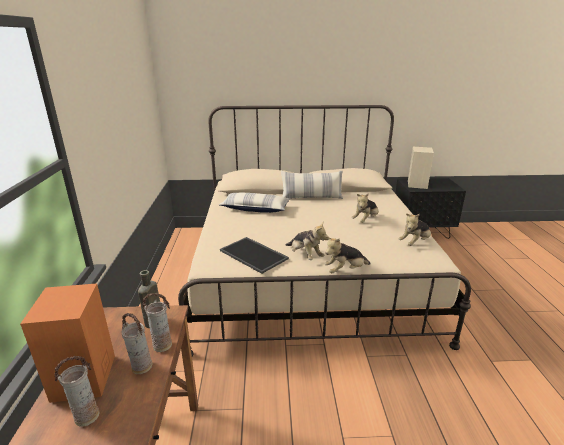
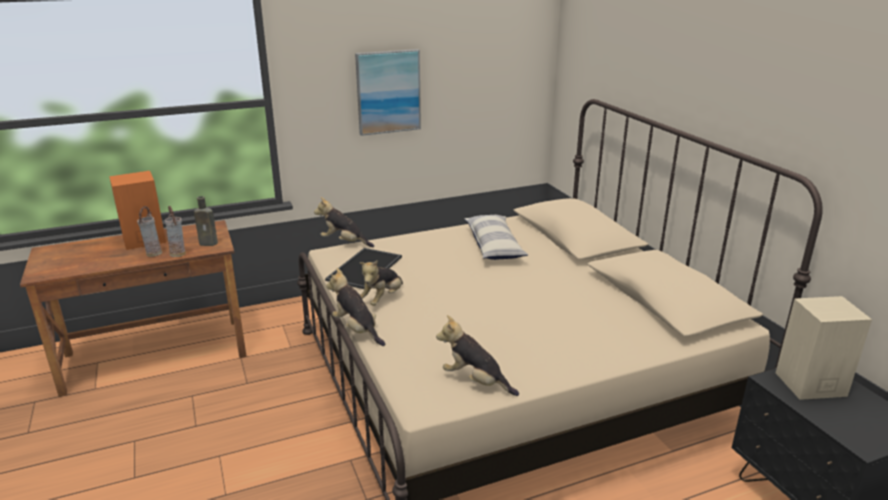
camera: 70 degrees right, 0 degrees up
vase [54,356,99,426] -> none
pillow [281,171,343,199] -> none
plush toy [351,193,379,223] -> plush toy moved to [314,197,374,247]
none -> picture [355,49,421,136]

